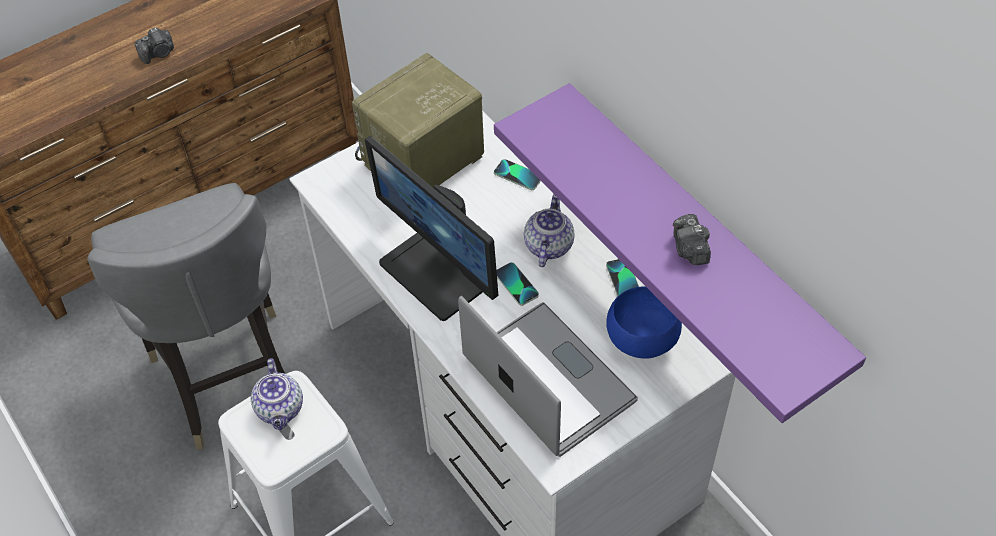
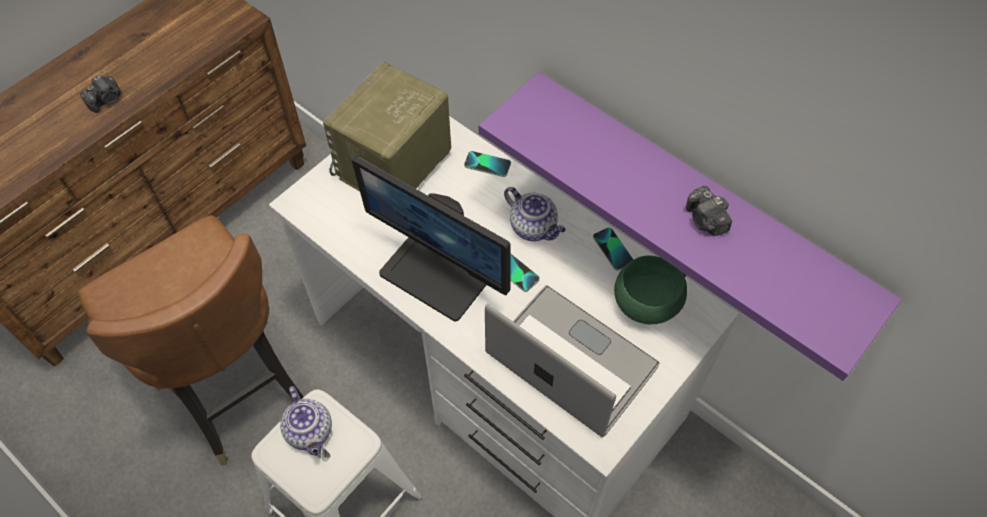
camera: 15 degrees left, 5 degrees up
grey chair [87,183,285,450] -> brown chair [78,215,304,466]
teapot [524,194,574,267] -> teapot turned 135 degrees clockwise [504,187,566,241]
blue bowl [607,287,682,358] -> green bowl [614,255,687,324]

